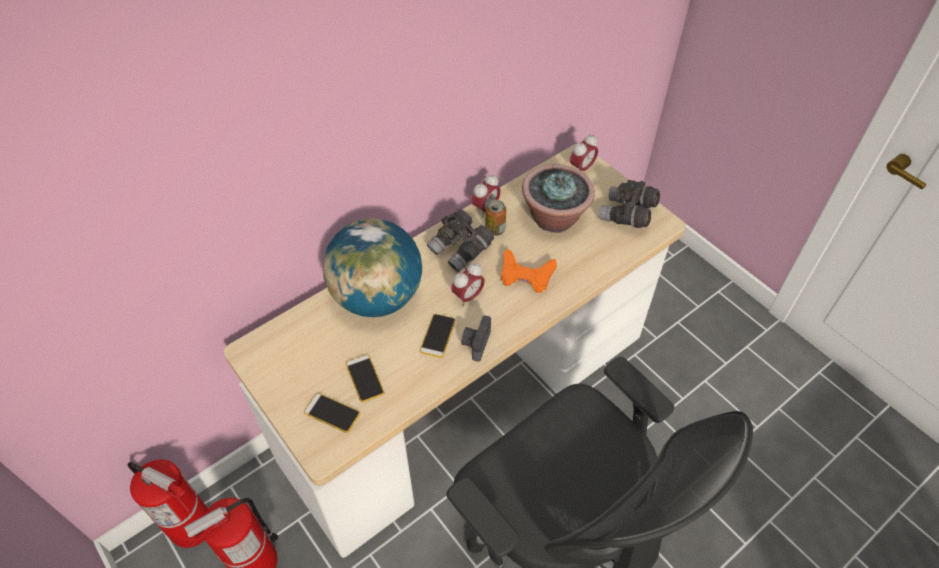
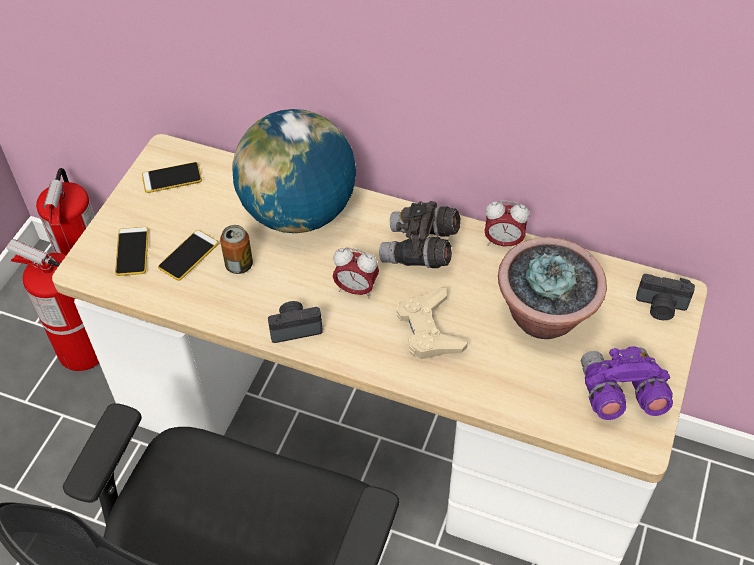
camera: 60 degrees right, 0 degrees up
phone [420,314,456,358] -> phone moved to [142,162,202,193]
can [485,200,506,236] -> can moved to [220,225,253,274]
orange game controller [501,249,557,293] -> beige game controller [397,288,468,359]
alarm clock [570,135,598,171] -> camera [636,274,695,320]
grey binoculars [599,180,660,228] -> purple binoculars [581,346,673,420]

